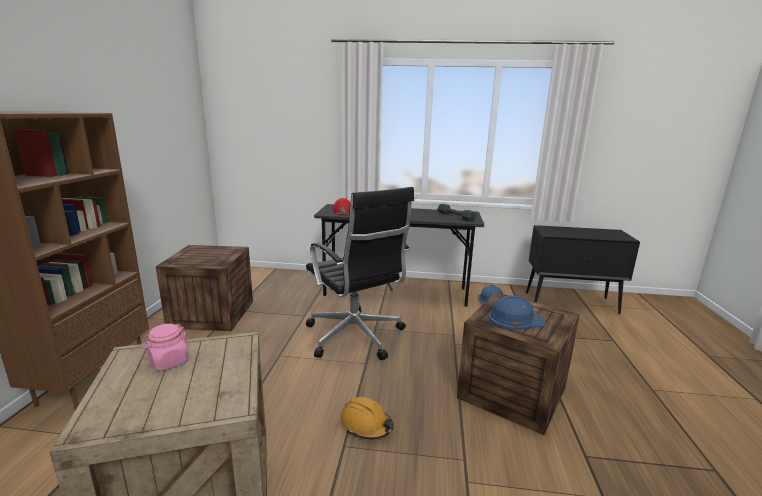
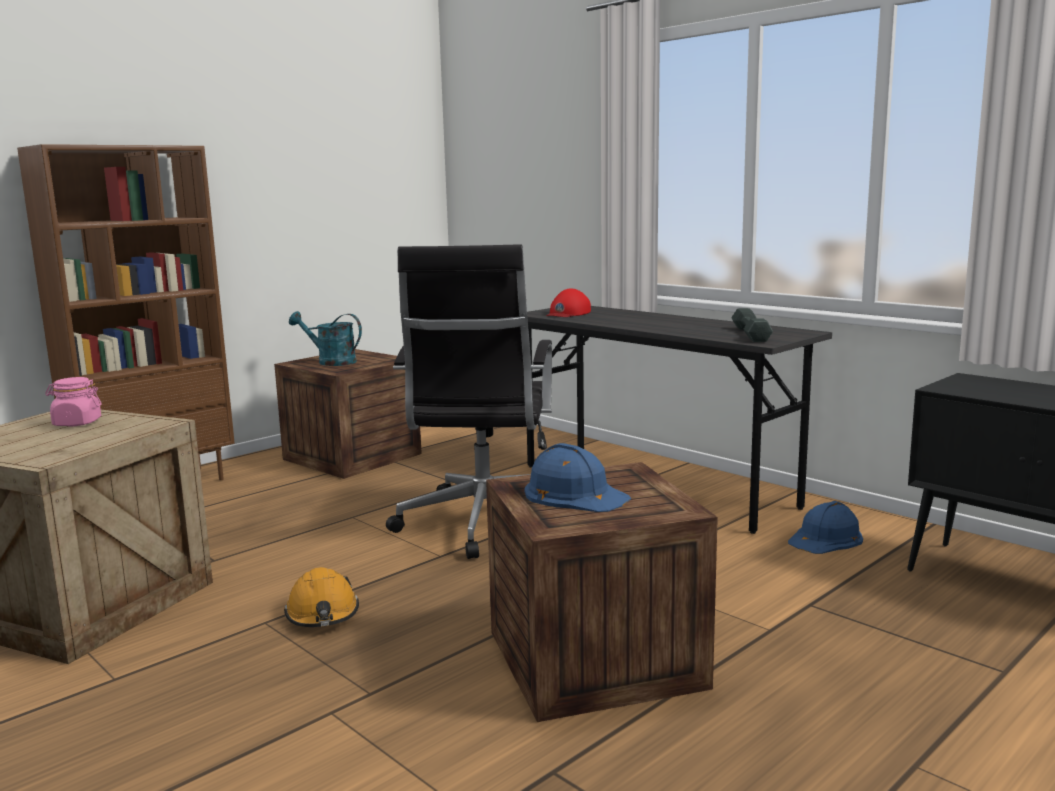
camera: 40 degrees right, 5 degrees down
none -> turquoise watering can [289,311,362,366]

